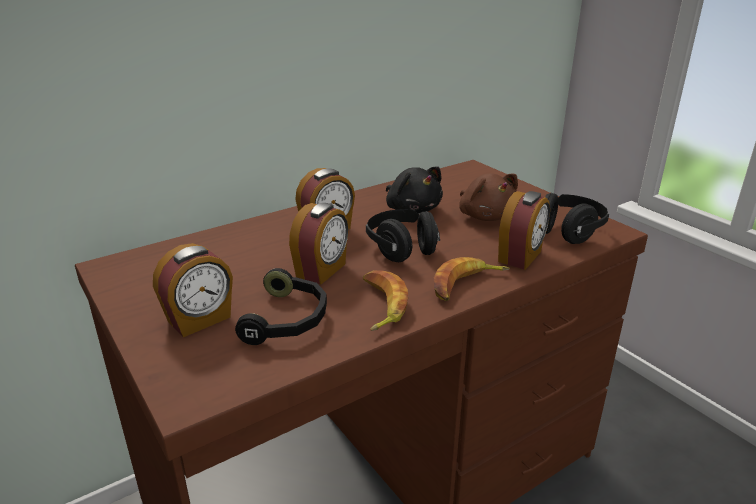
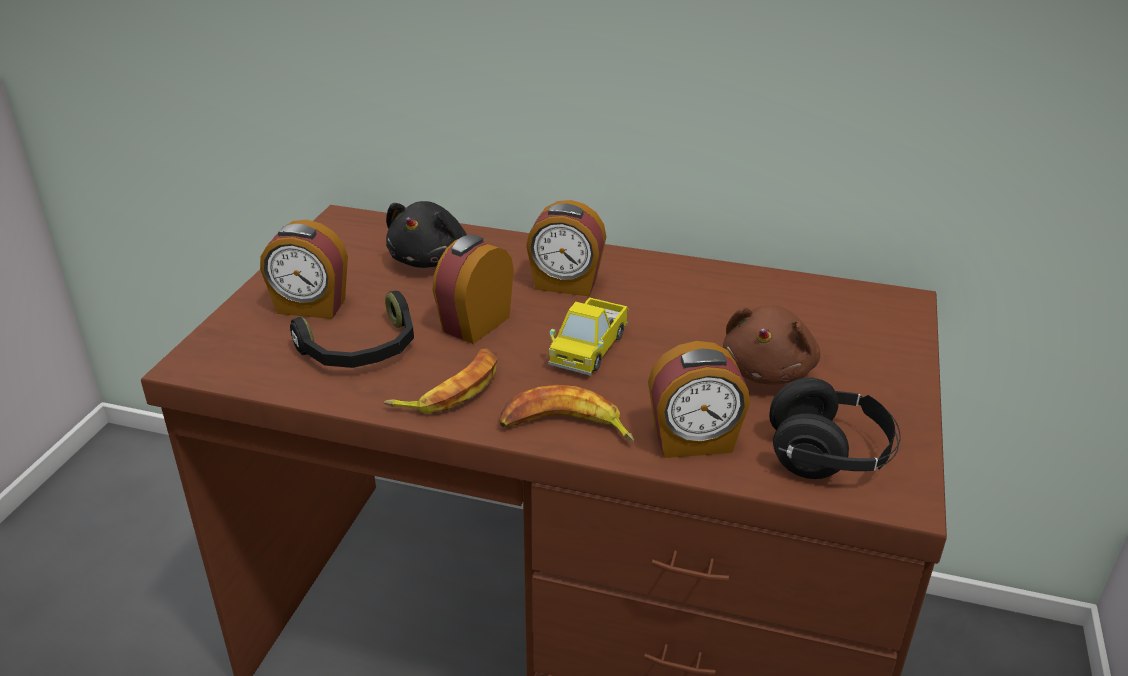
camera: 50 degrees right, 5 degrees up
alarm clock [289,203,349,284] -> alarm clock turned 135 degrees clockwise [433,235,514,344]
black headphones [366,209,440,262] -> toy truck [548,297,629,376]
black plush toy [386,166,443,214] -> black plush toy moved to [386,201,467,268]

